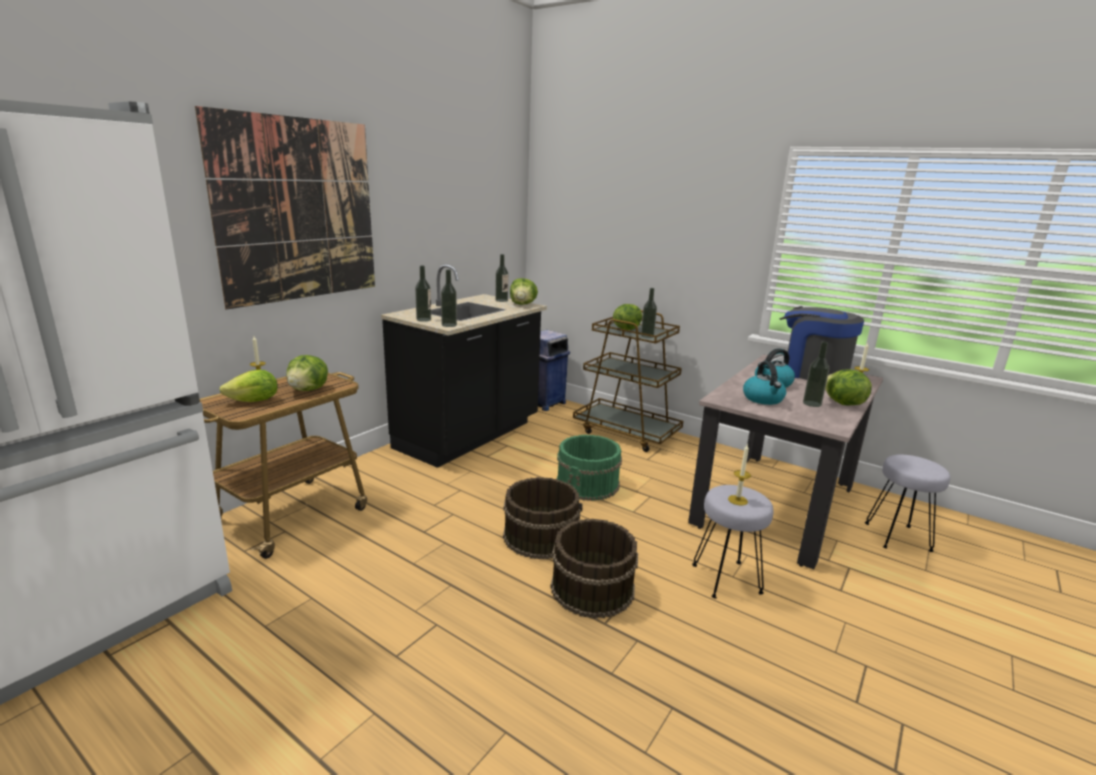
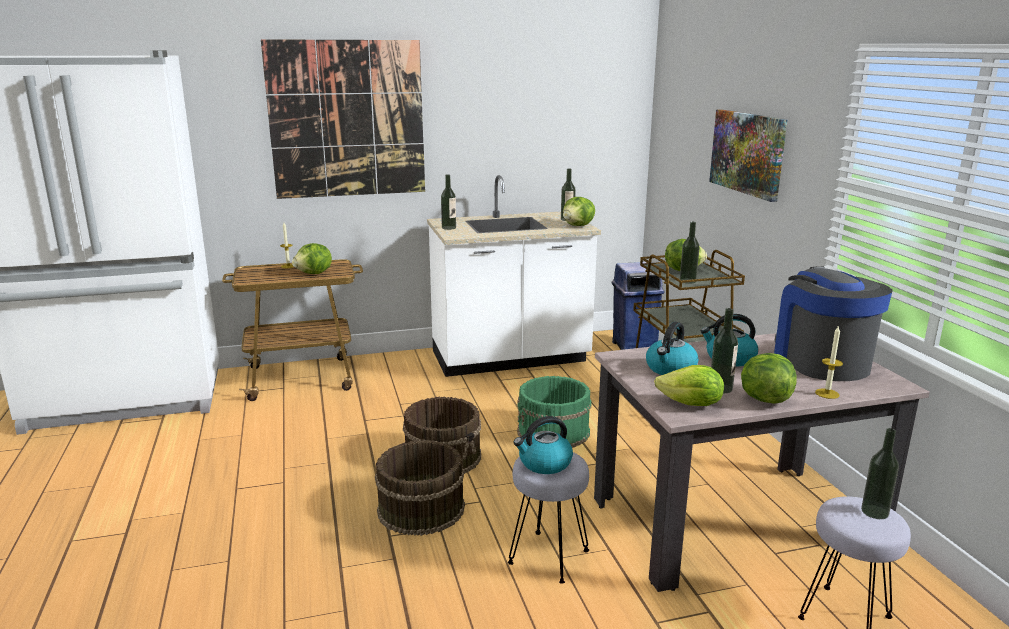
camera: 40 degrees right, 0 degrees up
lettuce [219,370,278,402] -> lettuce moved to [654,365,724,406]
black counter [381,264,547,468] -> white counter [427,175,601,377]
bottle [441,269,457,327] -> bottle moved to [861,428,899,519]
candle [728,444,751,505] -> kettle [514,416,573,474]
none -> picture [709,109,787,202]

